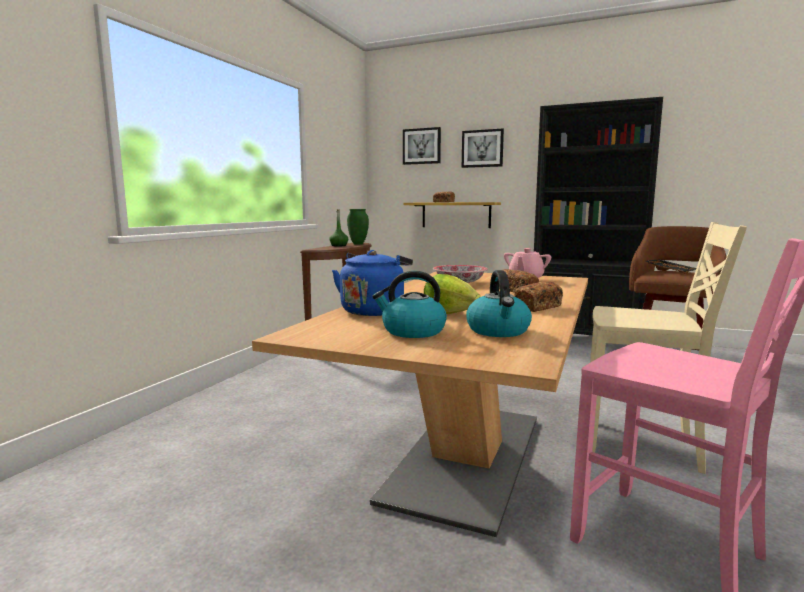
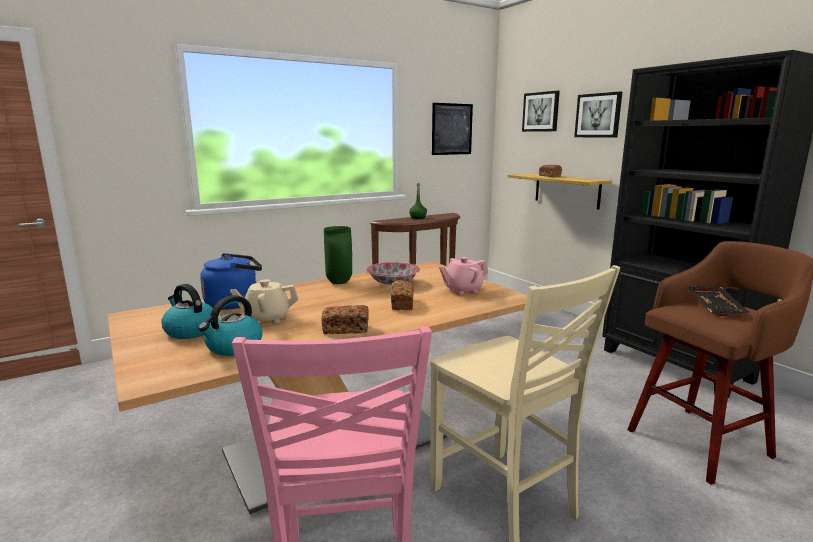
camera: 35 degrees right, 5 degrees up
green vase [347,209,369,245] -> green vase moved to [324,226,352,284]
lettuce [424,274,481,314] -> beige teapot [230,279,299,324]
none -> picture [432,103,473,155]

